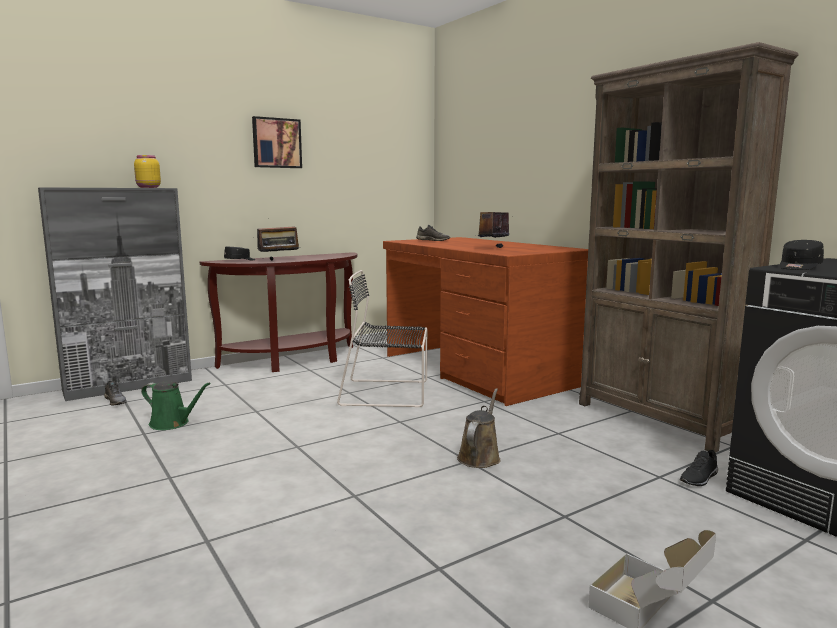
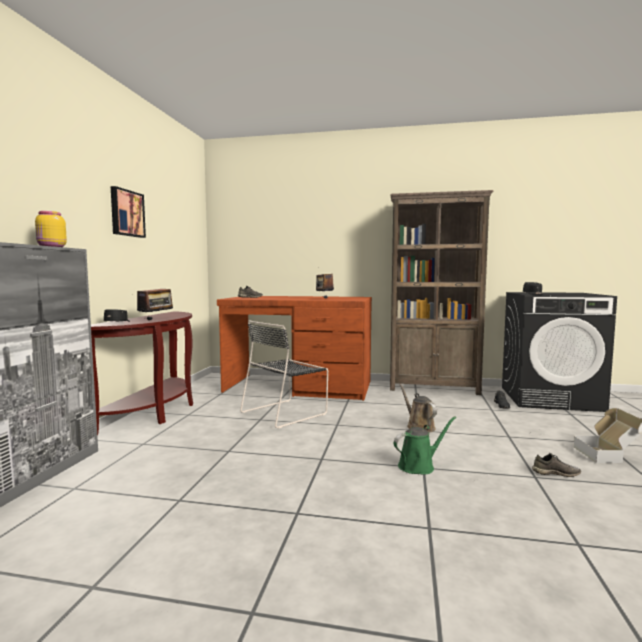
camera: 45 degrees left, 5 degrees down
grey shoe [104,381,127,405] -> grey shoe moved to [532,453,581,477]
green watering can [141,382,211,430] -> green watering can moved to [394,416,456,474]

